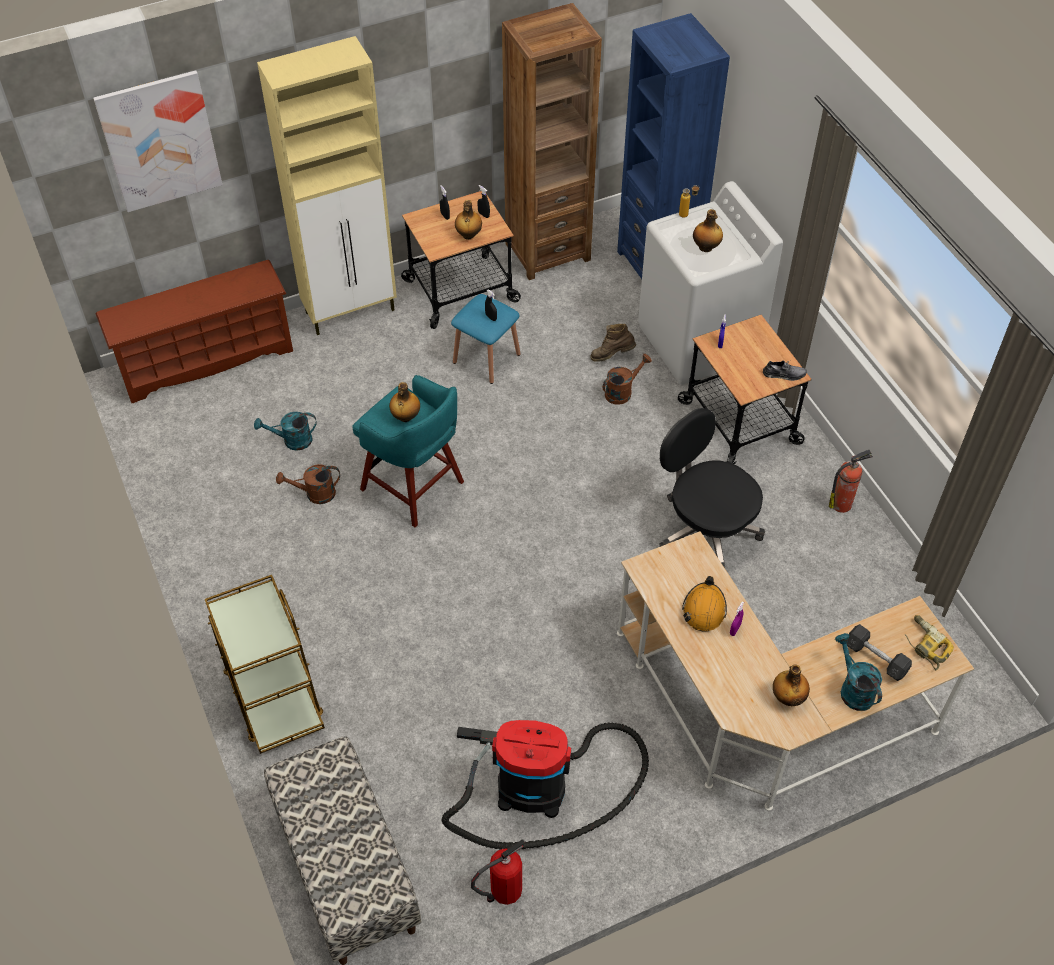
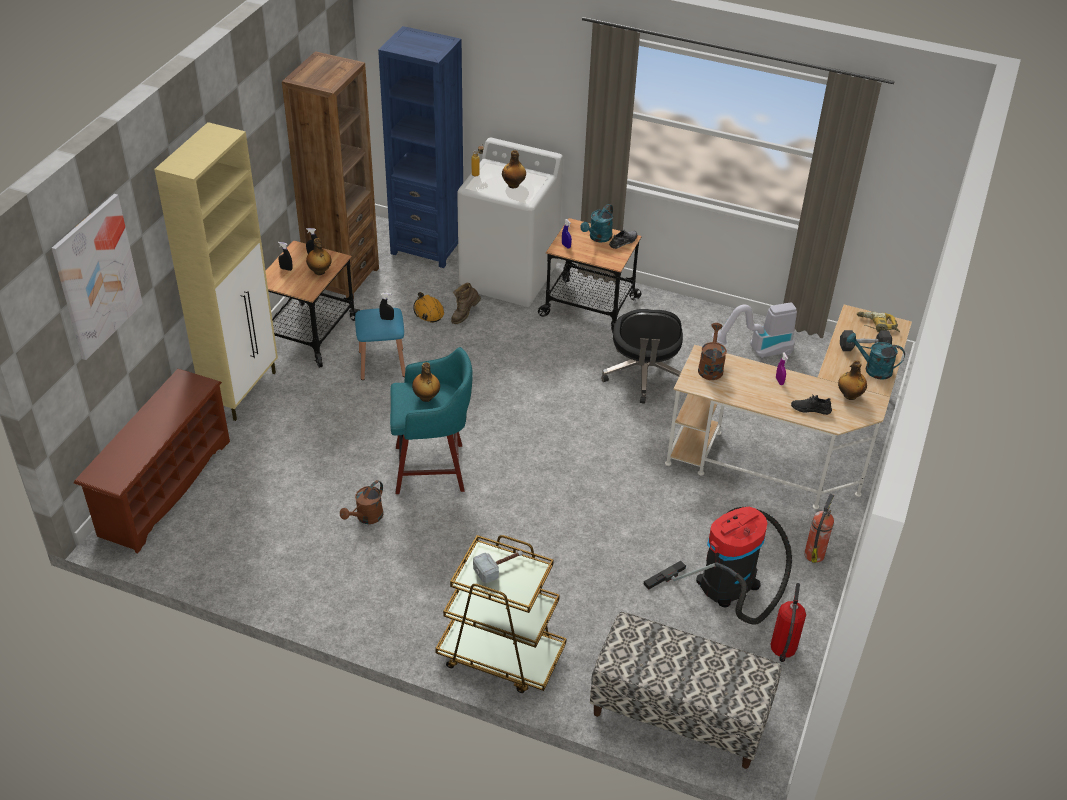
camera: 45 degrees left, 10 degrees down
turquoise watering can [254,412,317,451] -> turquoise watering can moved to [580,204,613,243]
brown watering can [603,354,652,405] -> brown watering can moved to [698,323,727,380]
black office chair [660,408,765,568] -> black office chair turned 90 degrees counterclockwise [601,309,683,404]
orange hard hat [682,576,727,632] -> orange hard hat moved to [413,292,444,323]
fire extinguisher [829,450,873,513] -> fire extinguisher moved to [804,494,834,563]
none -> hammer [473,551,523,583]
none -> vacuum cleaner [712,302,797,358]
none -> black shoe [791,394,832,415]

